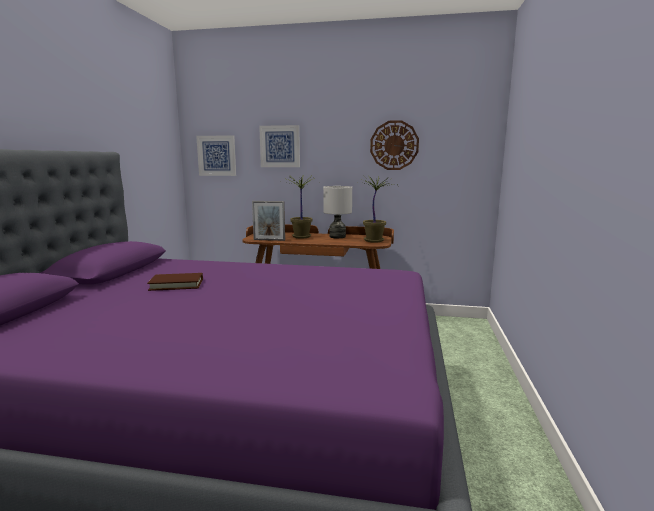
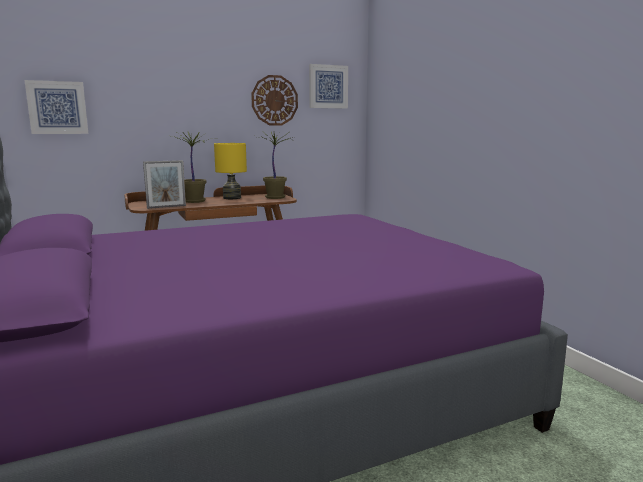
camera: 35 degrees left, 0 degrees up
brown book [147,273,203,291] -> none
picture [259,125,300,167] -> picture moved to [309,64,348,109]
grey table lamp [323,186,352,238] -> yellow table lamp [214,143,247,199]

